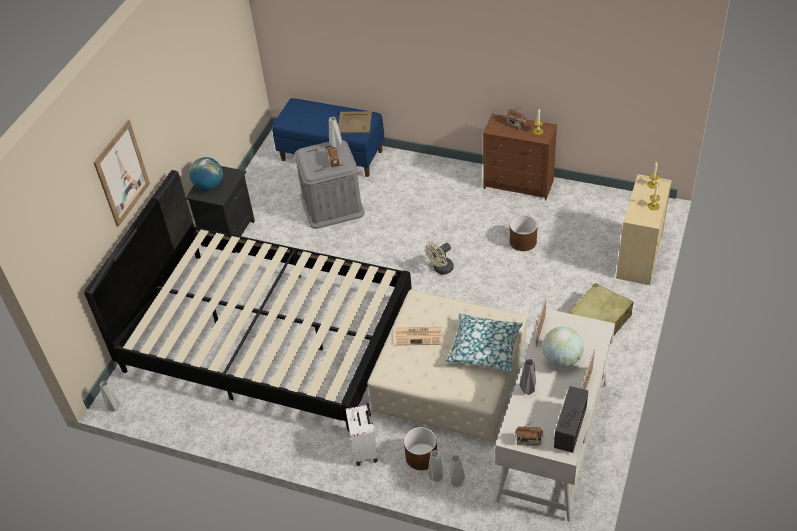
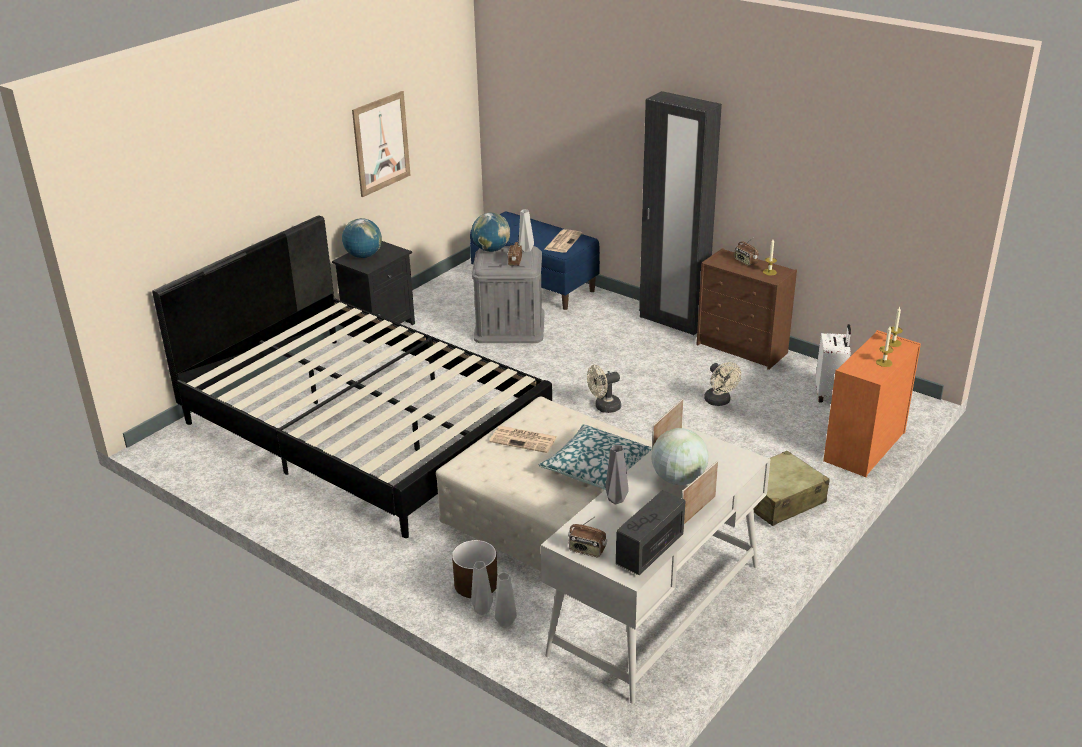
camera: 15 degrees right, 15 degrees down
picture [93,120,150,227] -> picture moved to [352,91,411,197]
grey vase [100,381,121,412] -> none
beige tray [338,111,372,134] -> newspaper [545,229,582,253]
white suitcase [346,403,378,466] -> white suitcase moved to [816,324,851,403]
brown planter [510,215,538,251] -> beige fan [704,362,741,406]
beige dresser [616,174,672,285] -> orange dresser [823,330,921,477]
none -> globe [472,213,510,252]
none -> black wardrobe [639,91,722,335]

